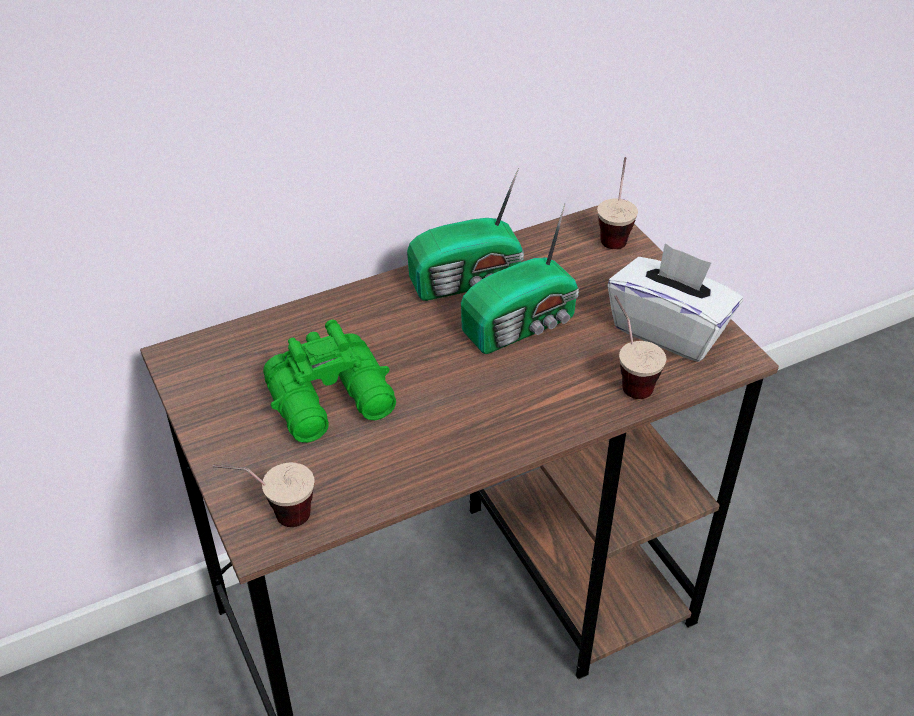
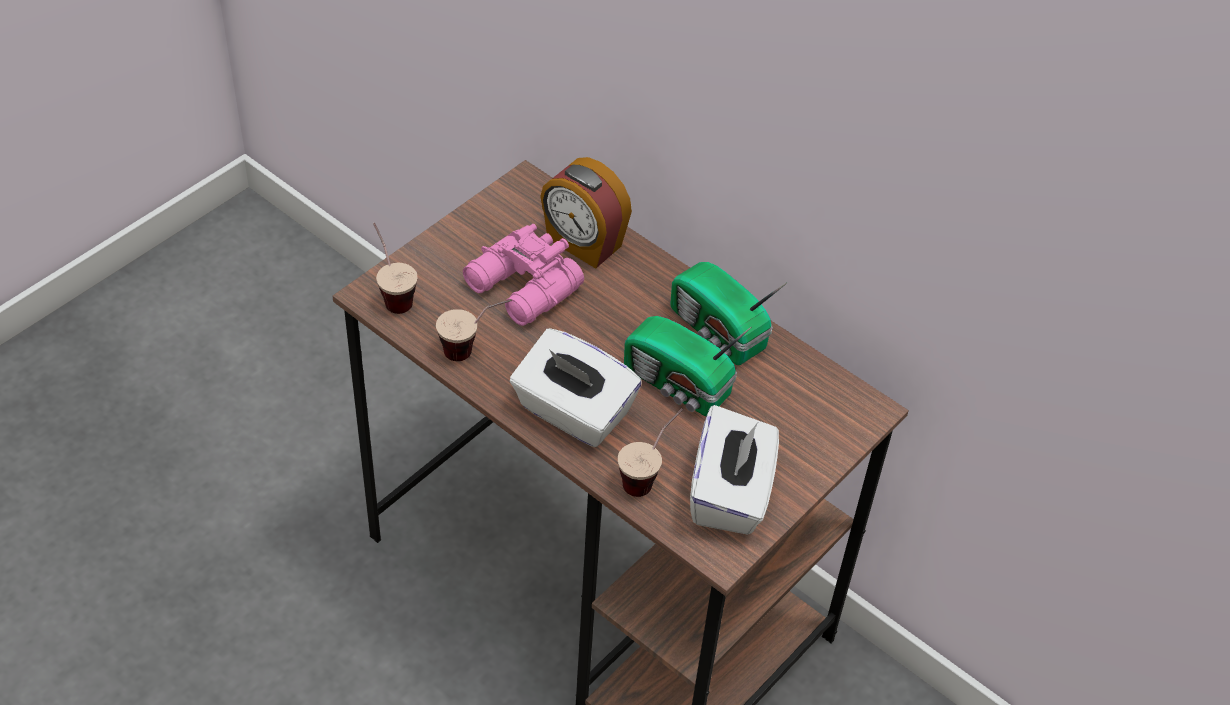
camera: 65 degrees right, 5 degrees up
green binoculars [263,319,396,443] -> pink binoculars [463,224,584,326]
cup [597,157,638,249] -> cup moved to [436,299,512,361]
none -> white tissue box [510,328,642,447]
none -> alarm clock [540,157,632,269]

